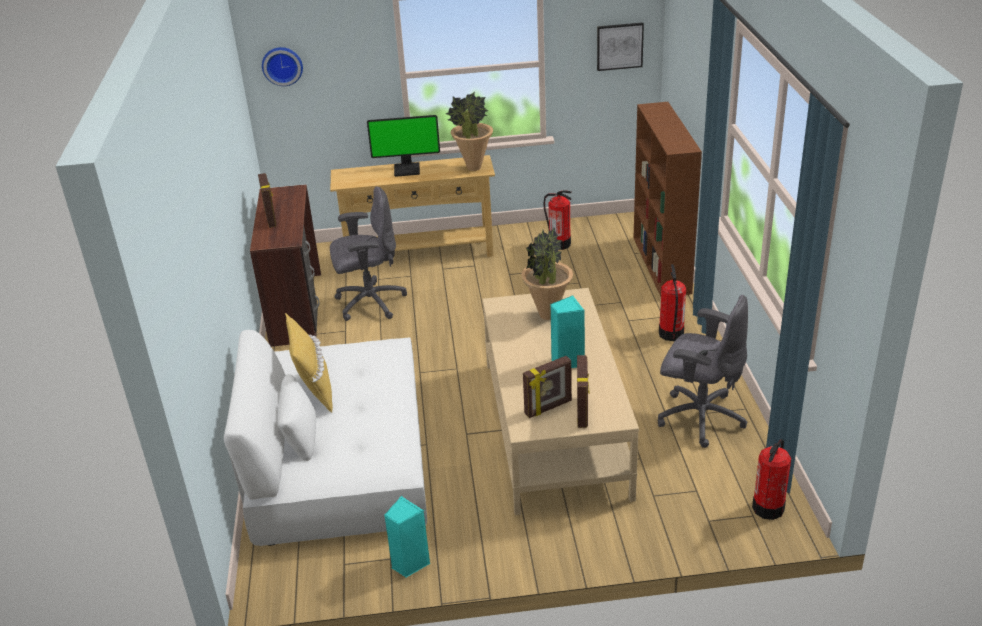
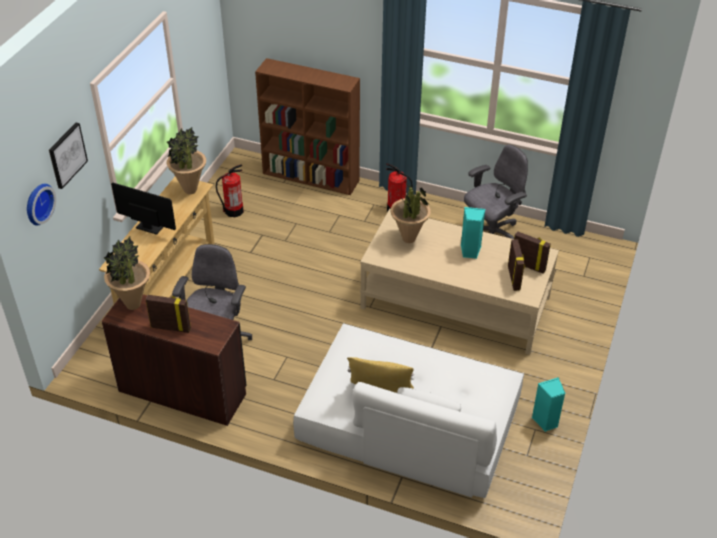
camera: 65 degrees left, 10 degrees up
monitor [367,115,440,177] -> monitor turned 90 degrees counterclockwise [111,183,176,235]
picture [597,22,644,71] -> picture moved to [49,122,88,189]
fire extinguisher [752,439,791,520] -> none
none -> potted plant [104,237,150,310]

